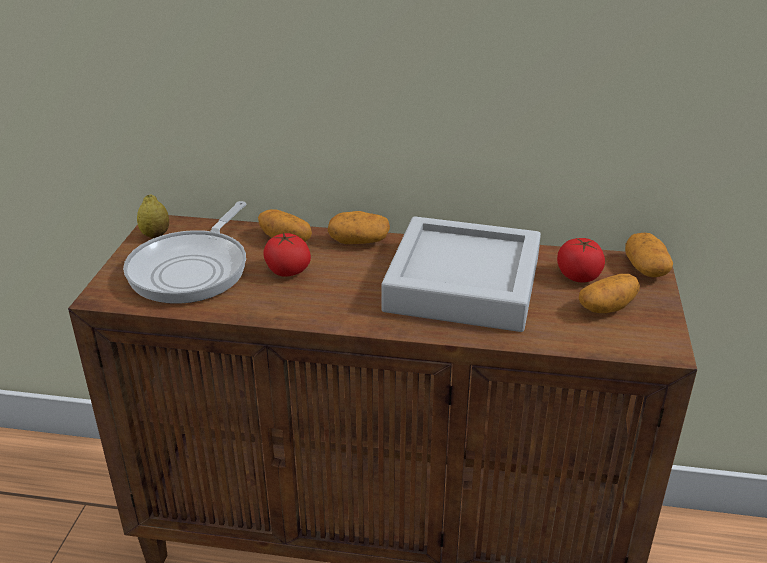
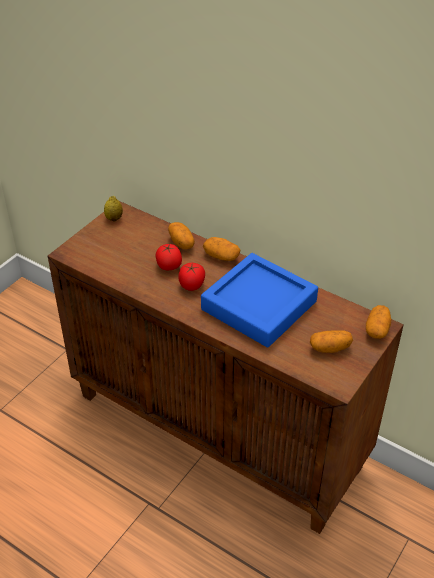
camera: 25 degrees right, 10 degrees up
frying pan [123,201,246,304] -> none
grey tray [381,216,541,332] -> blue tray [201,253,318,348]
tomato [557,238,605,282] -> tomato moved to [178,263,205,291]

